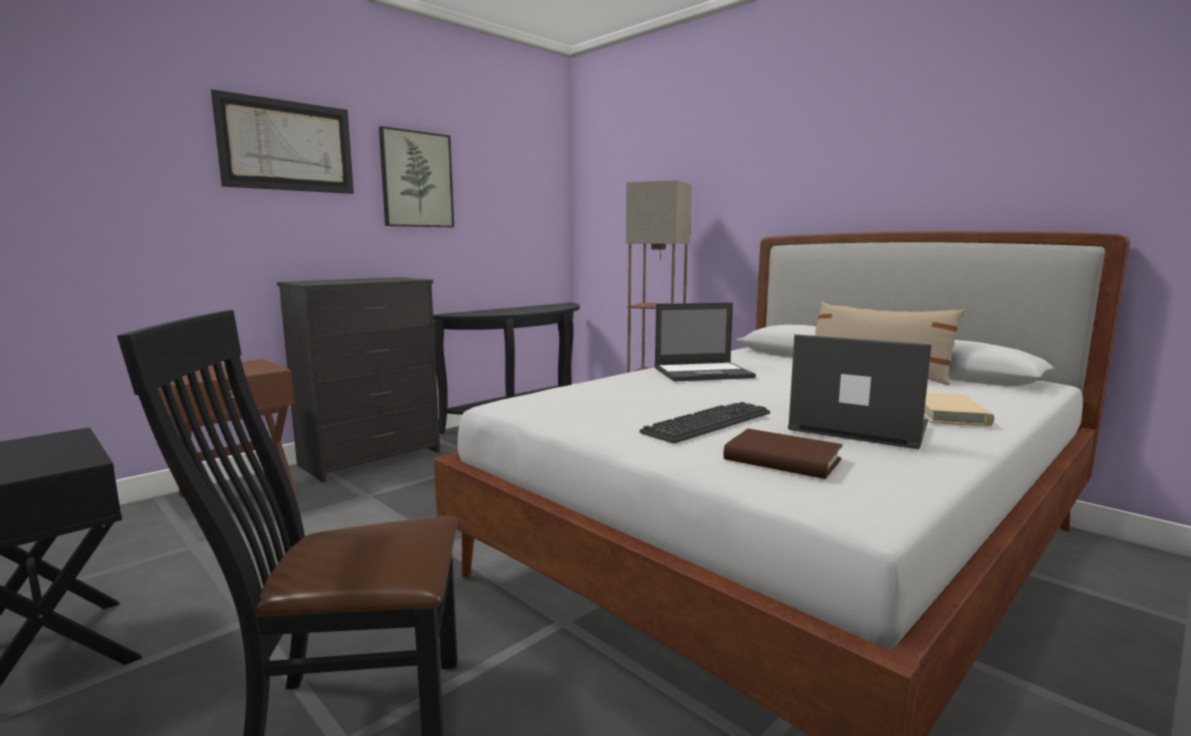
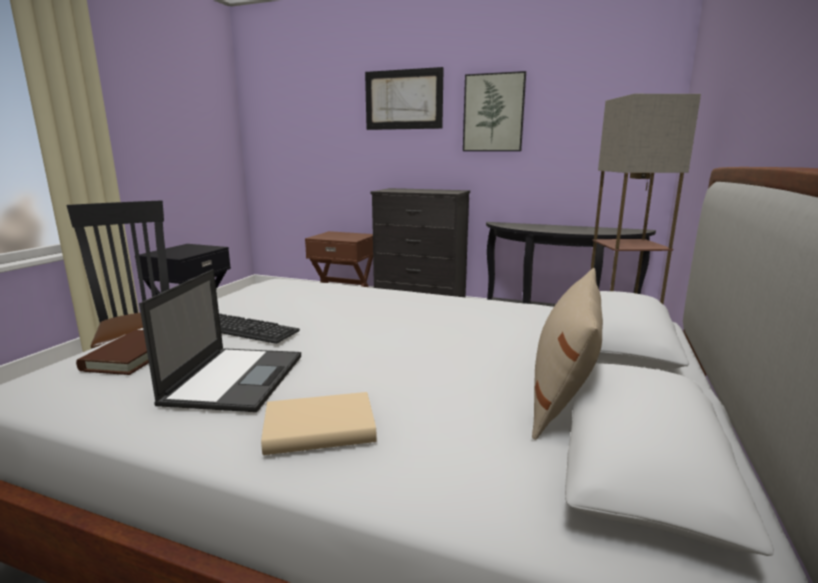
camera: 65 degrees right, 5 degrees up
laptop [654,303,756,382] -> none

